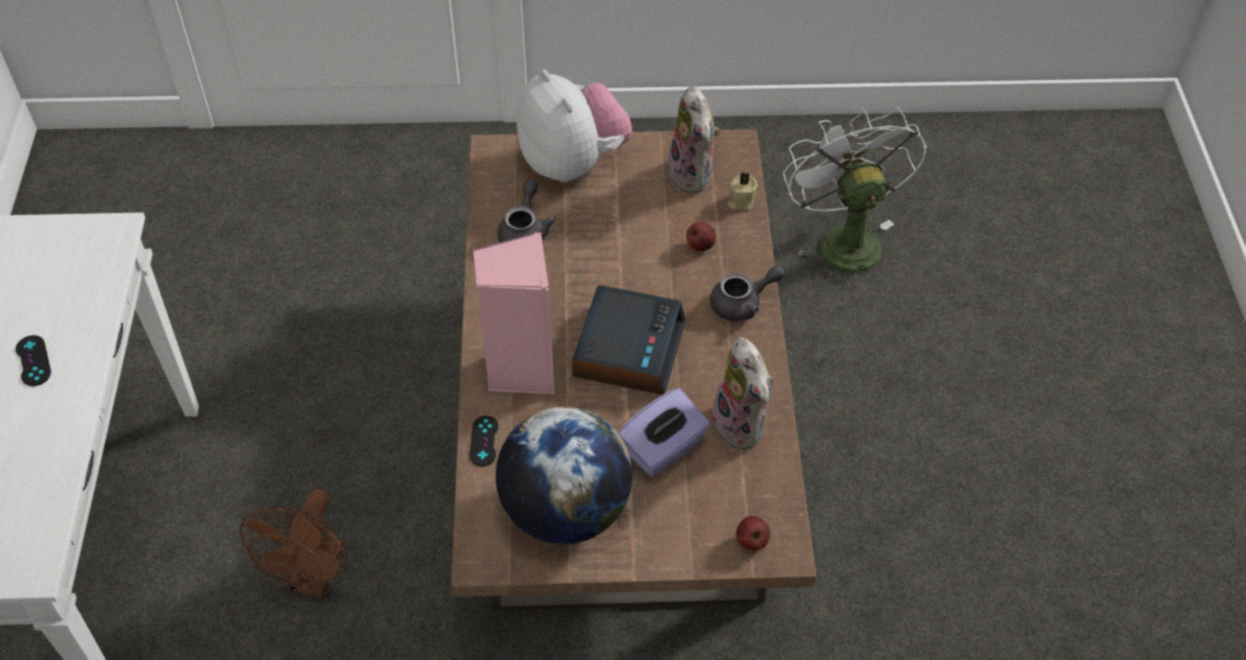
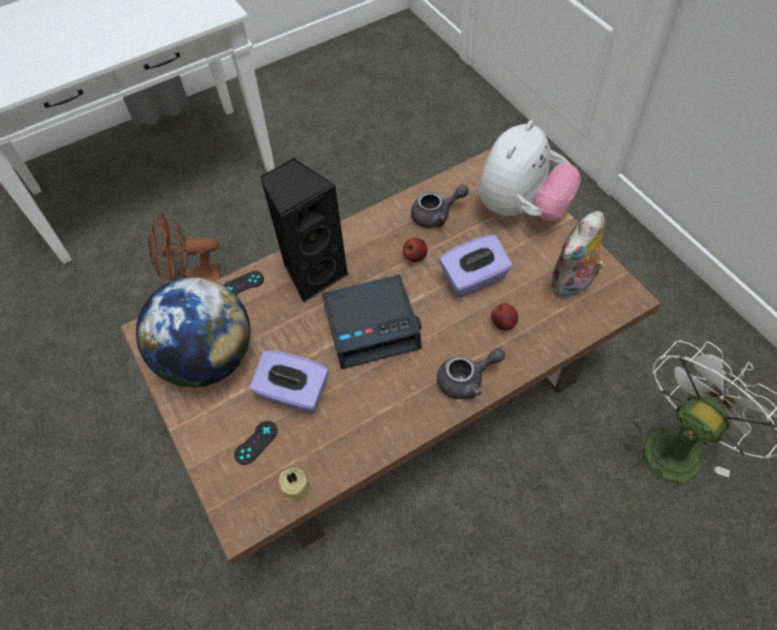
camera: 65 degrees right, 5 degrees up
black game controller [16,335,51,386] -> black game controller moved to [234,421,278,465]
pink speaker [473,232,555,394] -> black speaker [260,158,348,303]
plush toy [707,337,773,449] -> none
grey teapot [710,265,785,321] -> grey teapot turned 60 degrees counterclockwise [437,348,505,399]
beige candle [727,172,757,210] -> beige candle moved to [279,468,311,502]
apple [736,516,770,550] -> apple moved to [403,238,428,262]
none -> purple tissue box [439,234,513,297]

